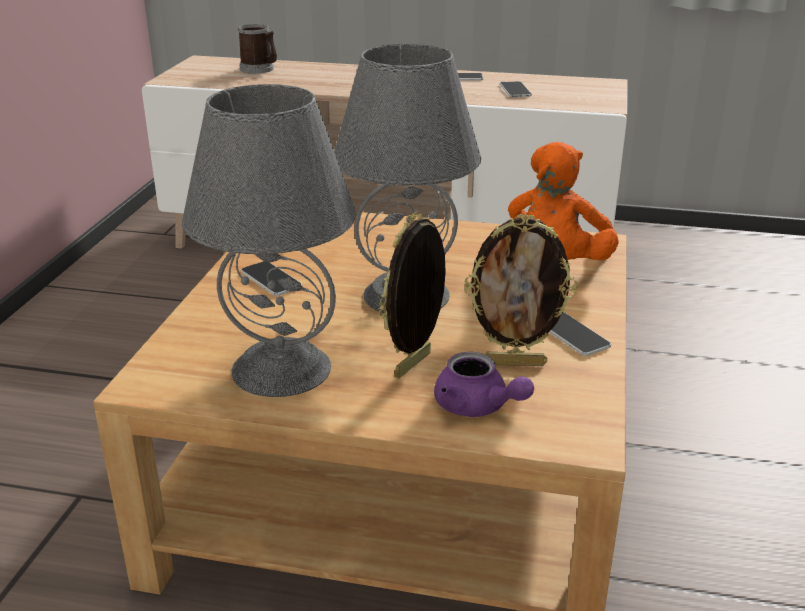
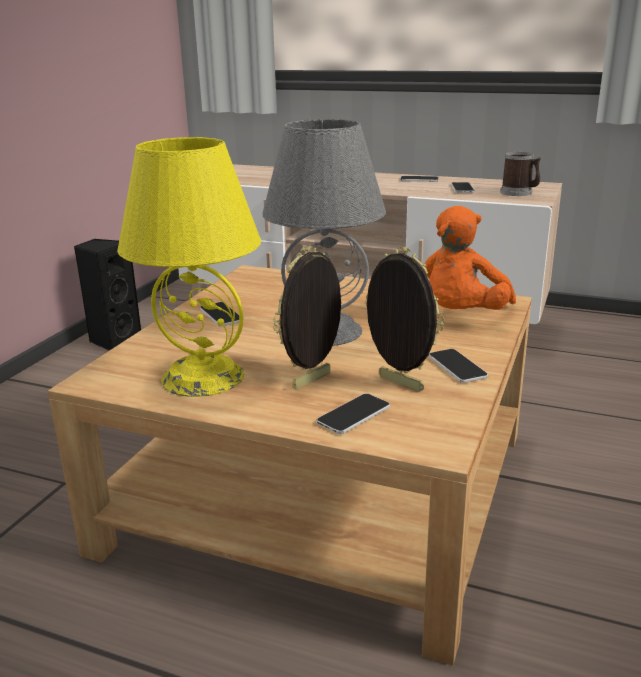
camera: 10 degrees right, 5 degrees down
grey table lamp [182,84,356,397] -> yellow table lamp [117,137,261,397]
mug [238,24,277,74] -> mug moved to [500,152,541,196]
purple teapot [434,352,534,417] -> phone [316,393,390,434]
picture frame [464,213,577,366] -> picture frame turned 150 degrees counterclockwise [365,247,444,392]
none -> black speaker [74,239,141,351]

